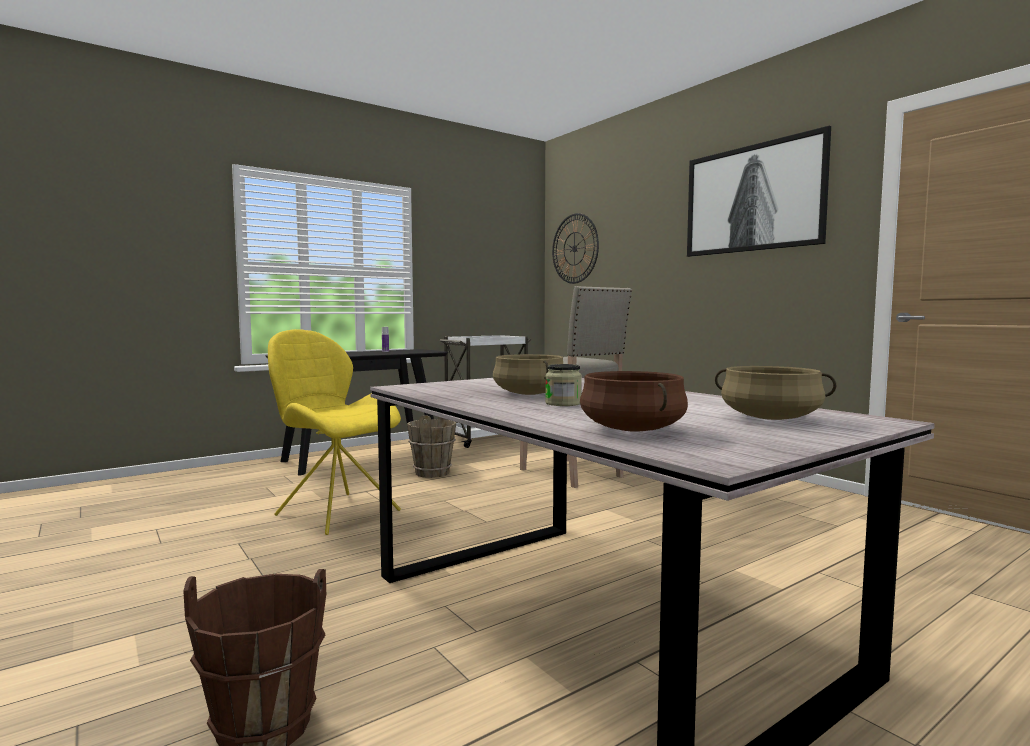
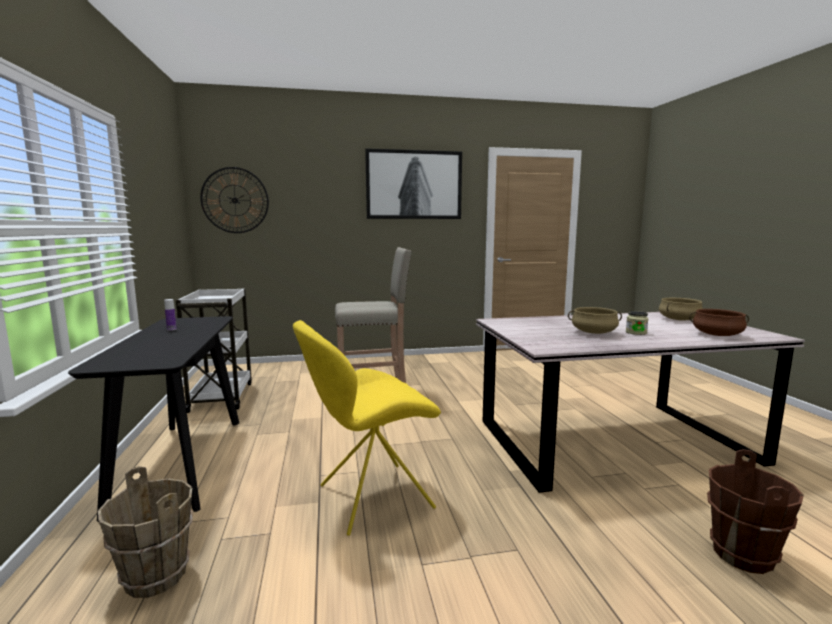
camera: 65 degrees left, 5 degrees up
brown bucket [407,415,456,478] -> brown bucket moved to [98,466,193,598]

